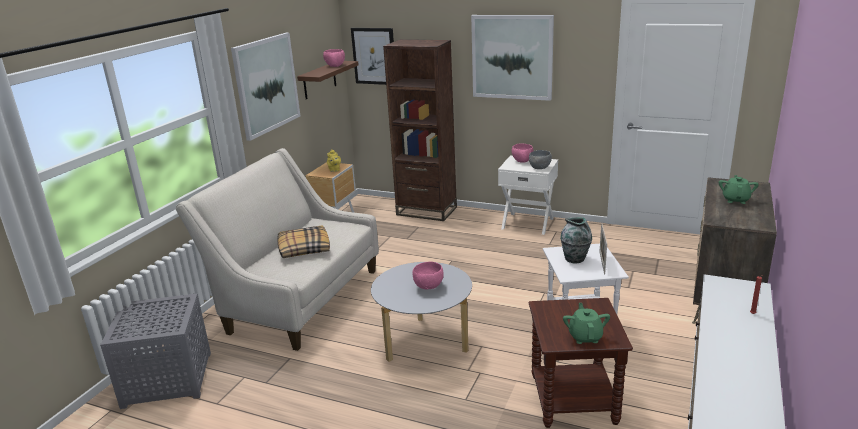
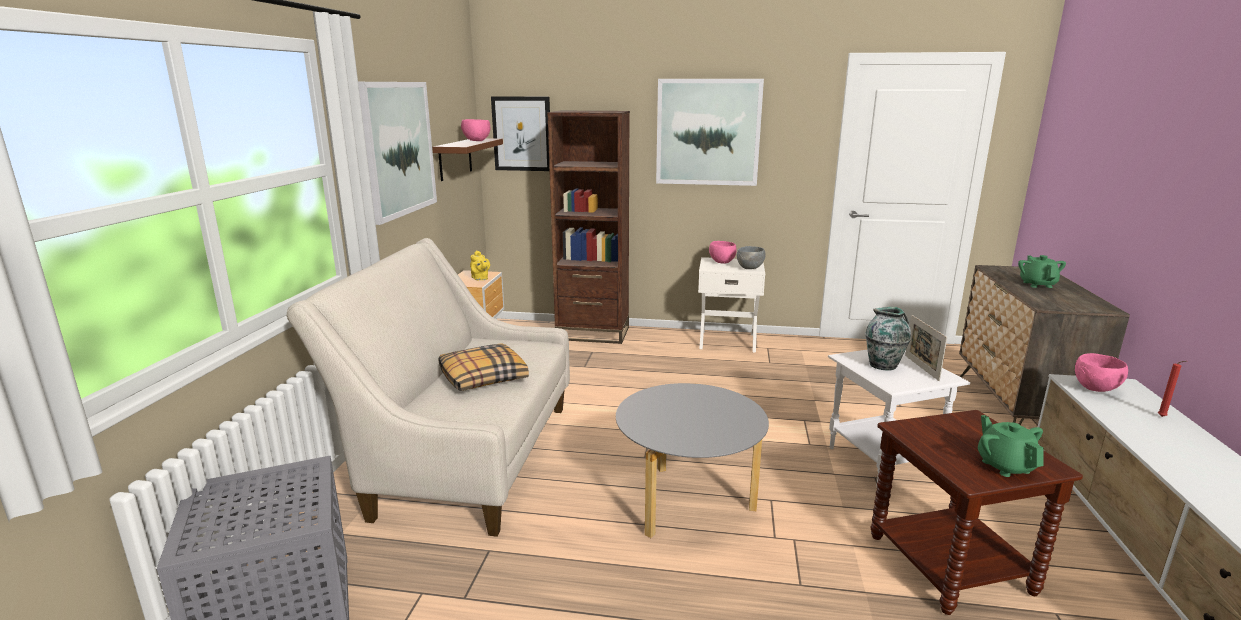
camera: 15 degrees left, 5 degrees down
pink bowl [412,262,444,289] -> pink bowl moved to [1075,353,1128,392]

